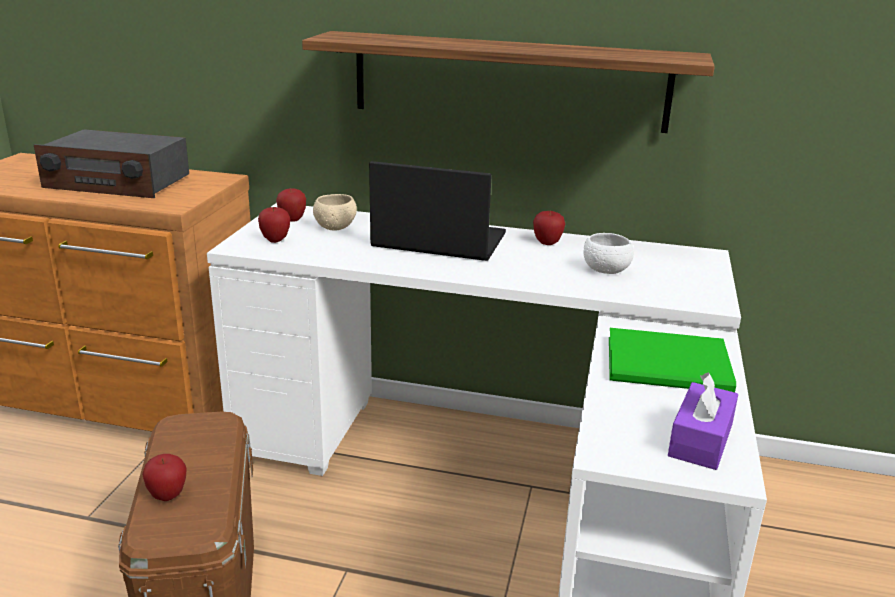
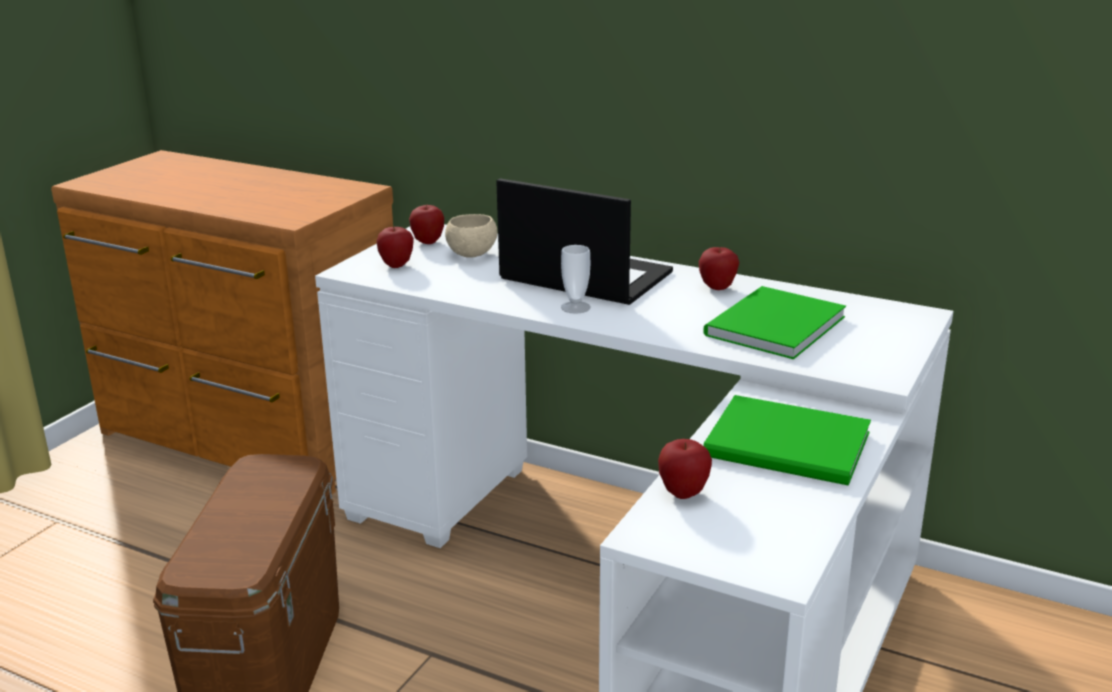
camera: 15 degrees right, 0 degrees up
radio [34,129,189,198] -> none
apple [142,454,187,501] -> apple moved to [658,439,712,499]
shelf [302,31,715,133] -> none
white bowl [583,233,634,274] -> green book [703,286,846,359]
purple tissue box [668,372,738,470] -> none
none -> cup [561,245,591,314]

